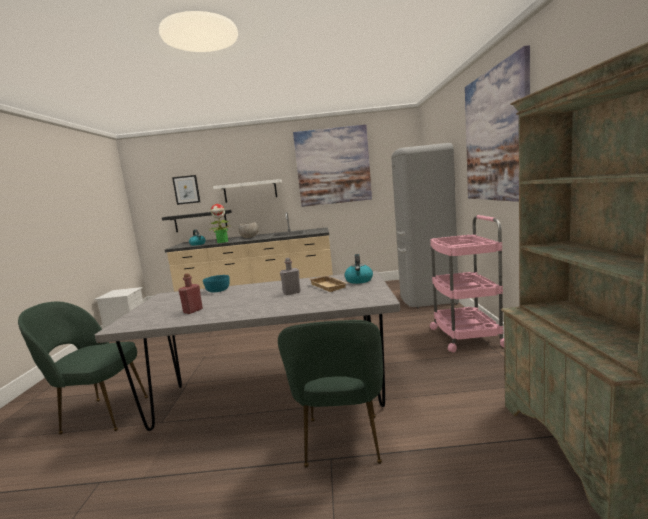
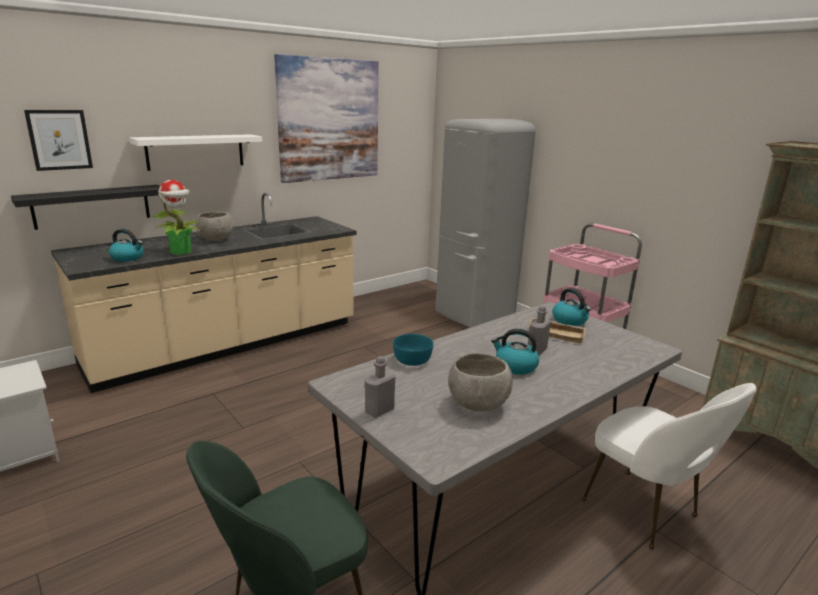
camera: 40 degrees left, 10 degrees up
red bottle [179,273,203,314] -> grey bowl [448,353,513,412]
green chair [278,320,383,468] -> white chair [582,383,757,550]
picture [465,45,530,202] -> none
none -> grey bottle [365,356,395,418]
none -> kettle [491,329,539,375]

